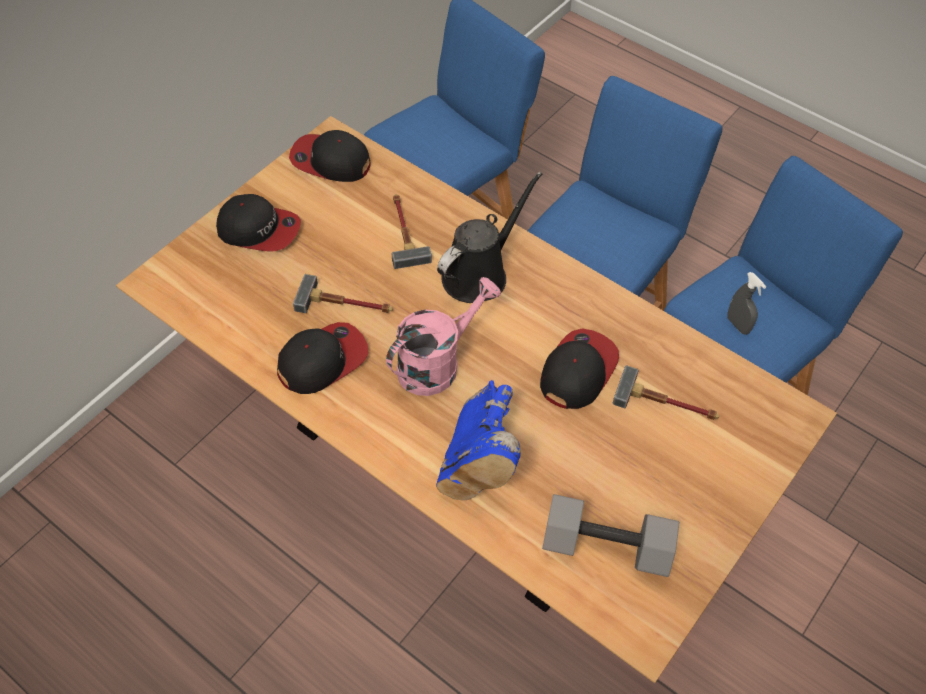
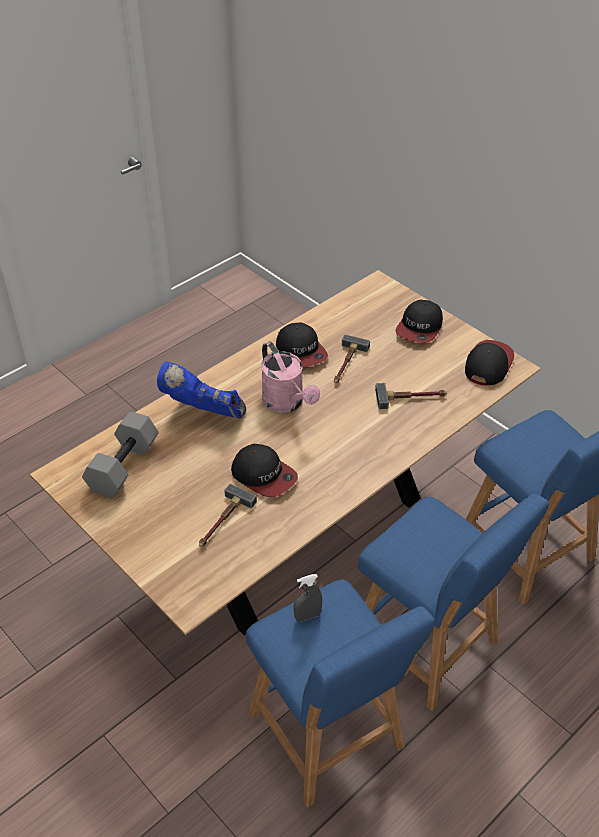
camera: 100 degrees right, 10 degrees down
black watering can [437,172,542,303] -> none

